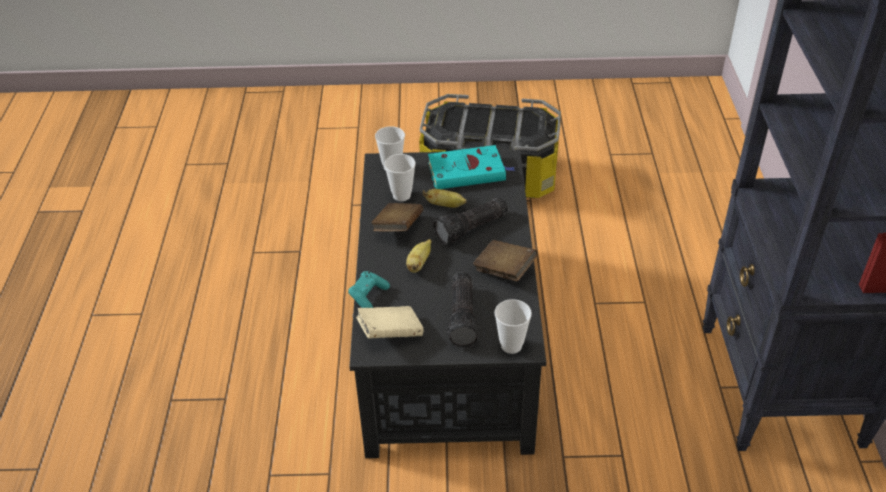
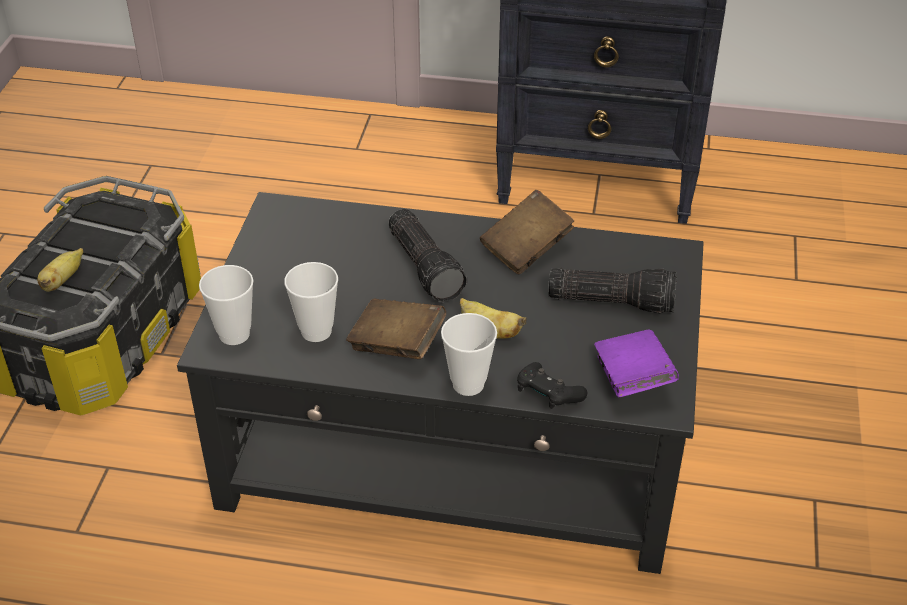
camera: 80 degrees left, 0 degrees up
turquoise game controller [348,271,390,308] -> black game controller [517,362,587,409]
beige book [356,306,423,339] -> purple book [594,330,679,397]
banana [423,189,467,208] -> banana moved to [37,248,83,292]
turquoise book [428,145,515,189] -> none
cup [494,299,532,354] -> cup moved to [441,313,497,396]

